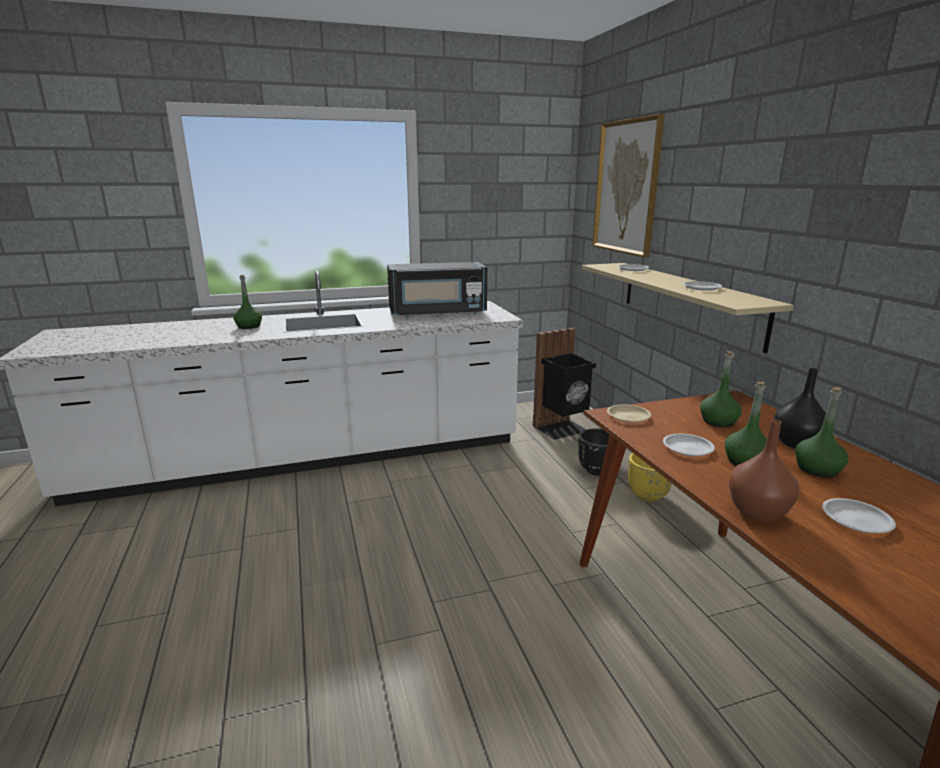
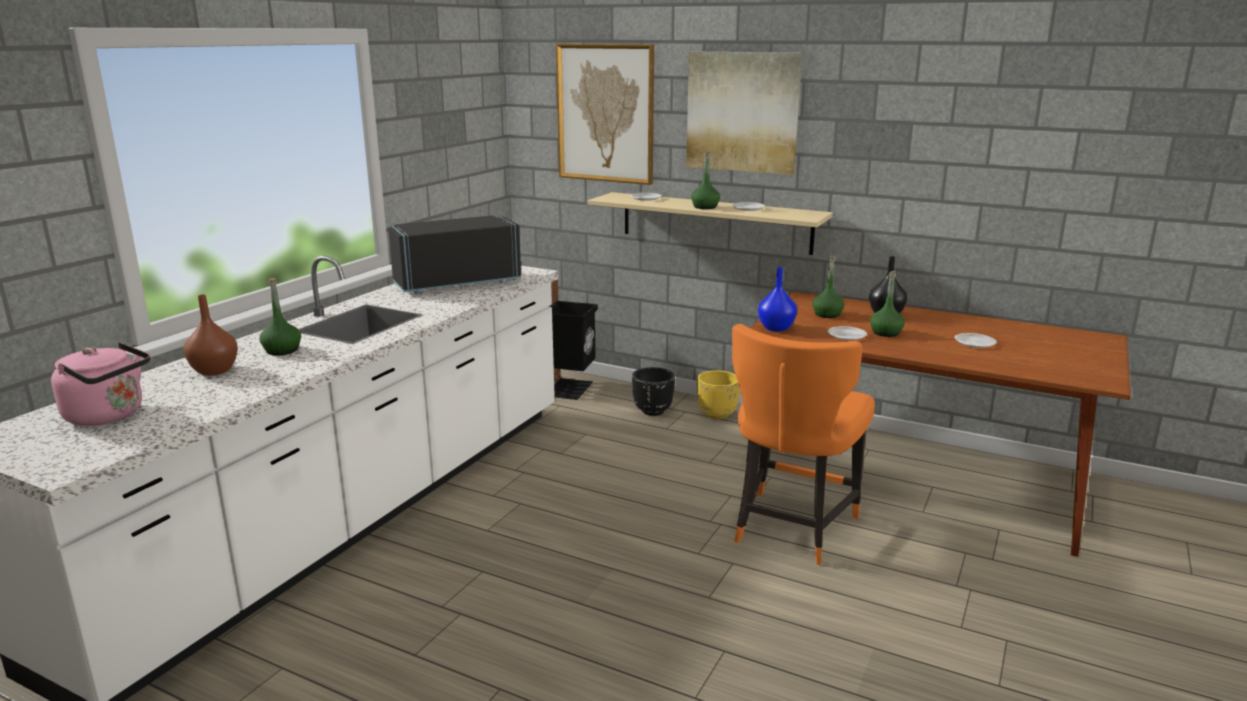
camera: 45 degrees left, 0 degrees up
black microwave [387,262,487,317] -> black microwave turned 150 degrees counterclockwise [388,215,521,294]
beige plate [607,404,651,423] -> blue vase [758,267,797,332]
brown vase [729,420,799,522] -> brown vase moved to [184,294,238,376]
green bottle [795,387,848,478] -> green bottle moved to [691,151,720,209]
none -> pink kettle [51,342,150,426]
none -> picture [686,51,802,175]
none -> orange chair [732,324,875,565]

